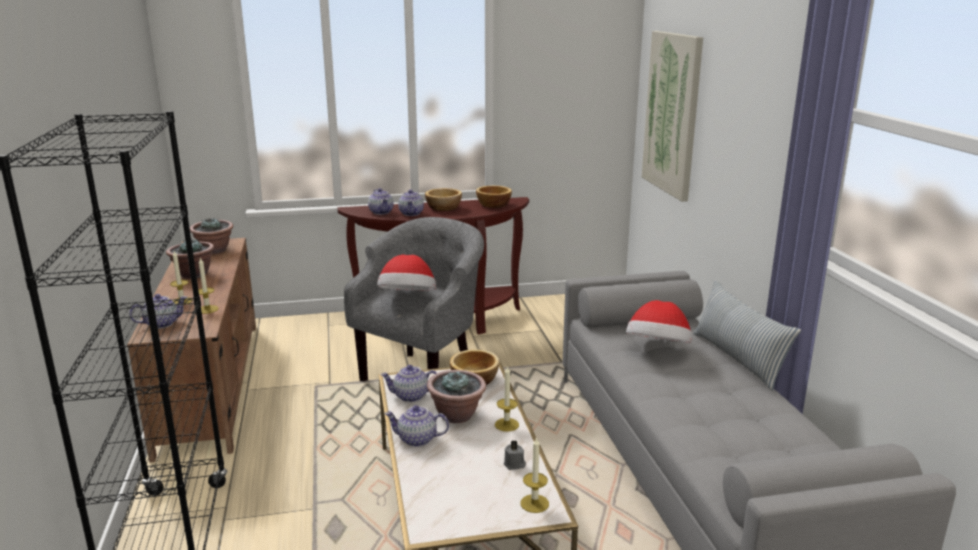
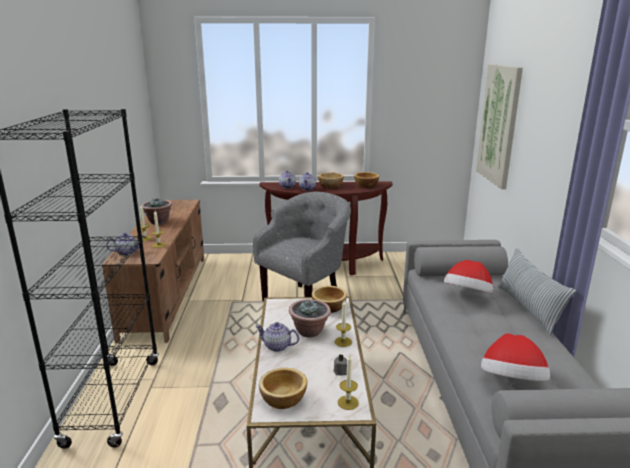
camera: 10 degrees right, 0 degrees up
potted plant [190,218,233,254] -> none
hat [377,255,436,291] -> hat moved to [481,333,550,381]
teapot [381,365,437,402] -> none
none -> bowl [259,368,307,409]

